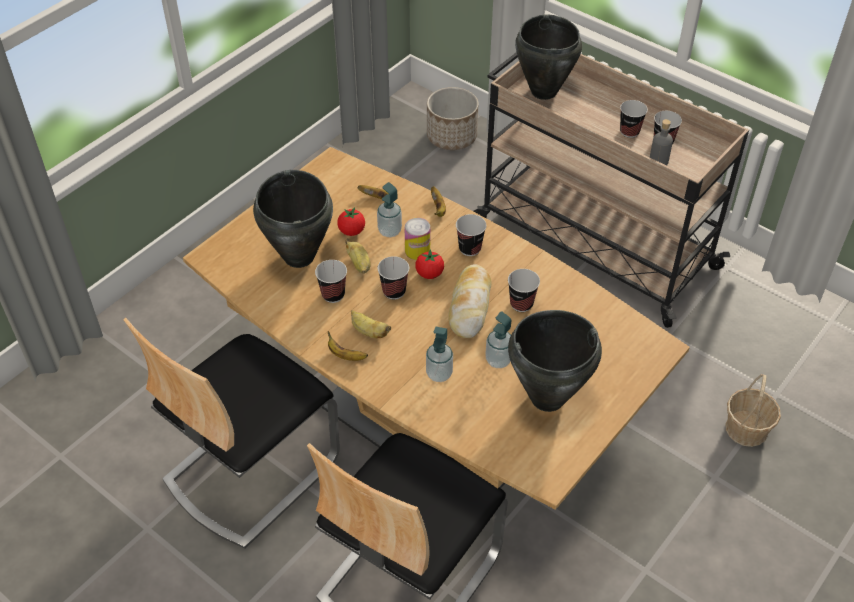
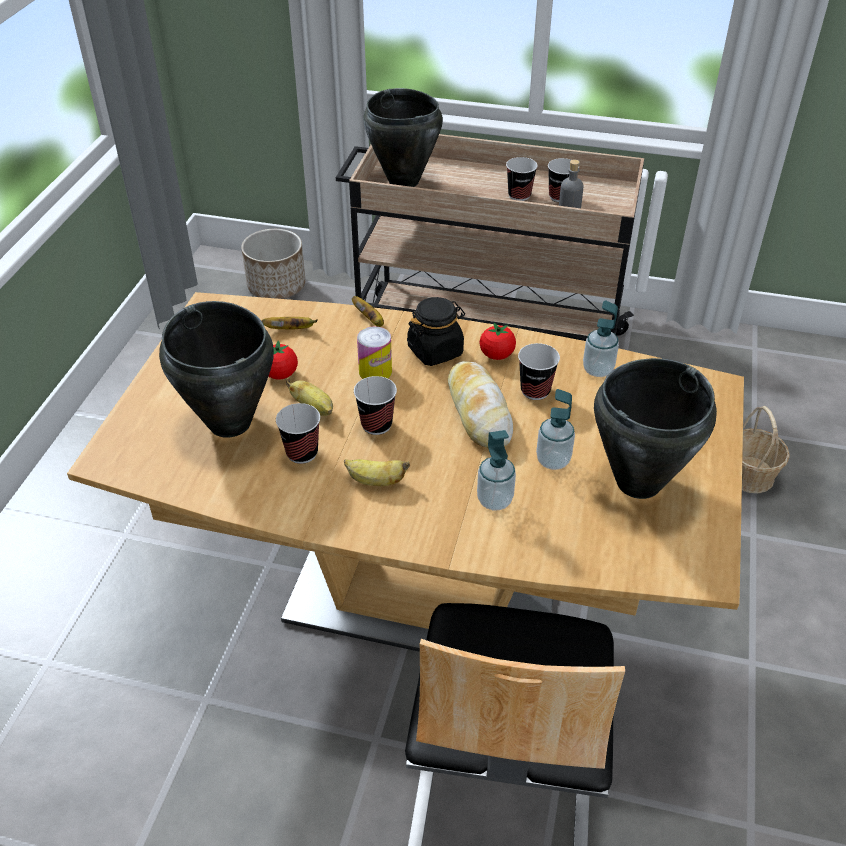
camera: 25 degrees left, 5 degrees down
chair [123,318,340,549] -> none
banana [328,331,368,361] -> none
soap dispenser [377,182,402,237] -> soap dispenser moved to [583,300,619,377]
tomato [415,249,444,279] -> tomato moved to [479,323,516,360]
cup [456,214,486,256] -> black jar [407,297,465,366]

